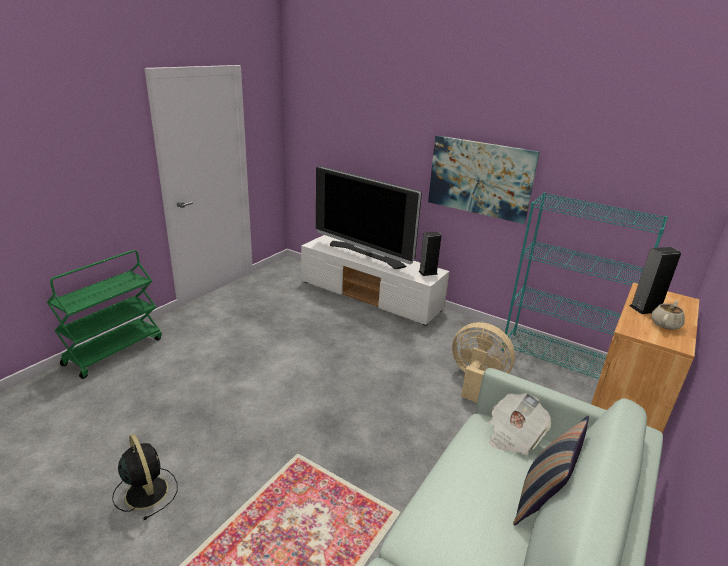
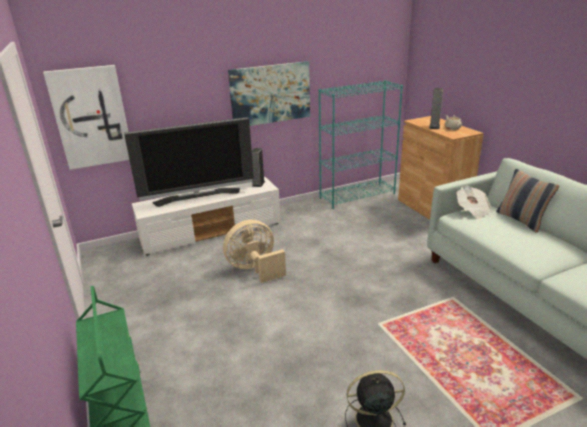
camera: 55 degrees left, 0 degrees up
beige fan [452,322,515,403] -> beige fan moved to [223,220,286,283]
none -> picture [43,65,129,170]

